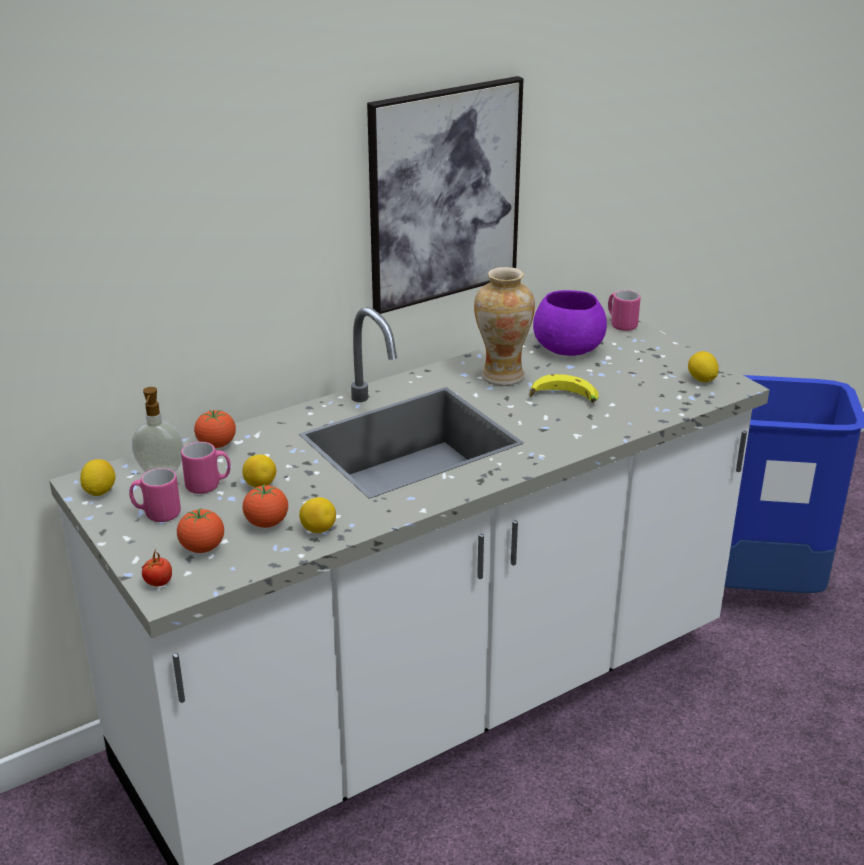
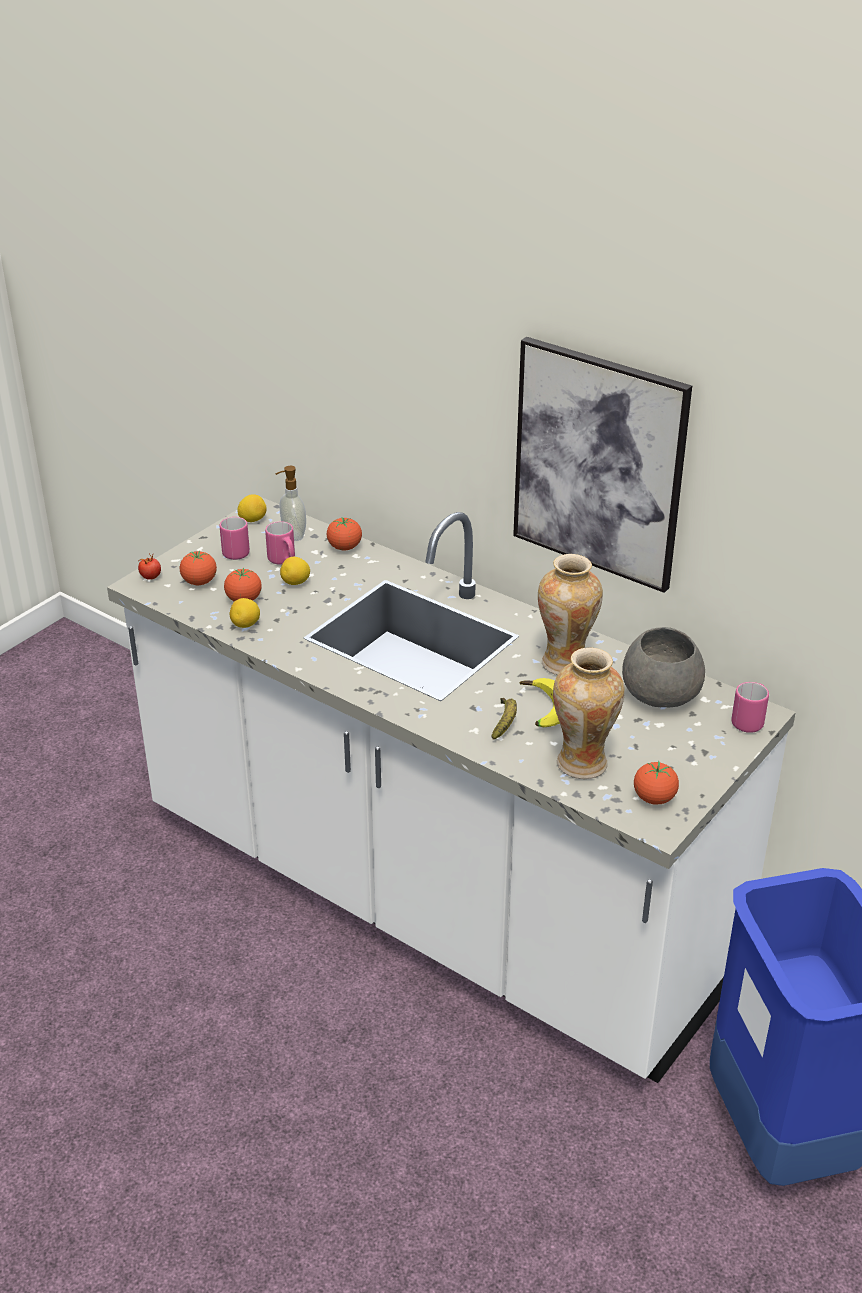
camera: 70 degrees right, 5 degrees up
purple bowl [533,290,607,356] -> grey bowl [622,627,705,707]
lemon [688,351,719,382] -> tomato [634,761,679,805]
none -> banana [491,698,517,740]
none -> vase [553,647,625,779]

